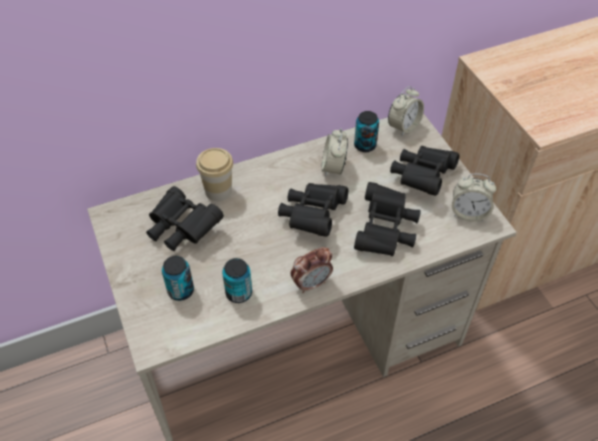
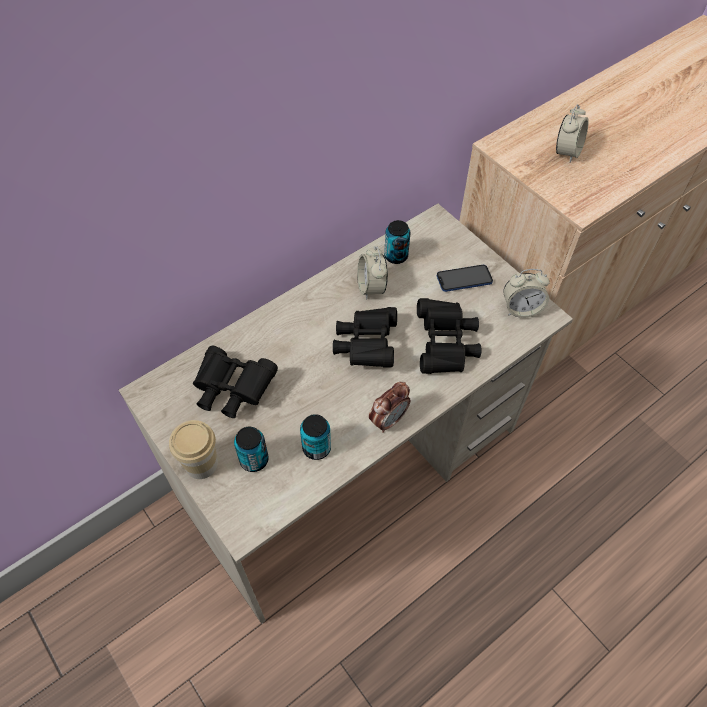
camera: 15 degrees left, 5 degrees up
cup [196,148,233,201] -> cup moved to [169,420,218,479]
alarm clock [388,86,424,137] -> alarm clock moved to [556,104,589,162]
black binoculars [390,146,459,196] -> phone [437,265,493,292]

